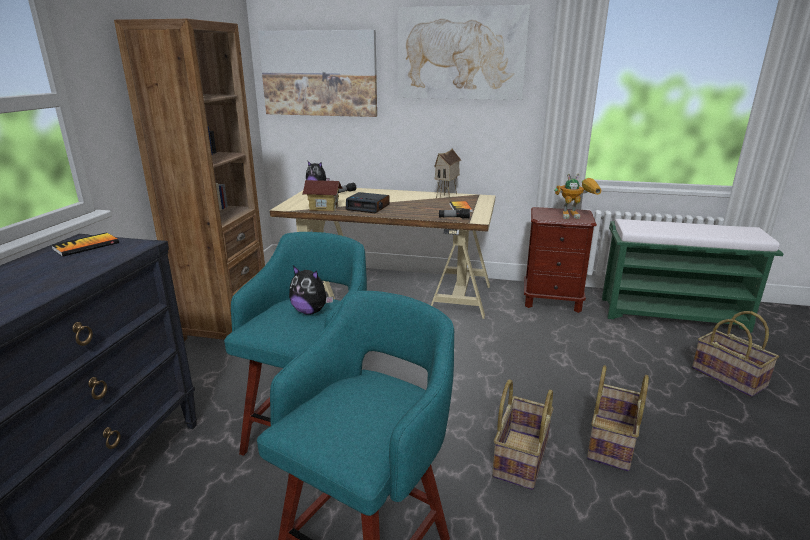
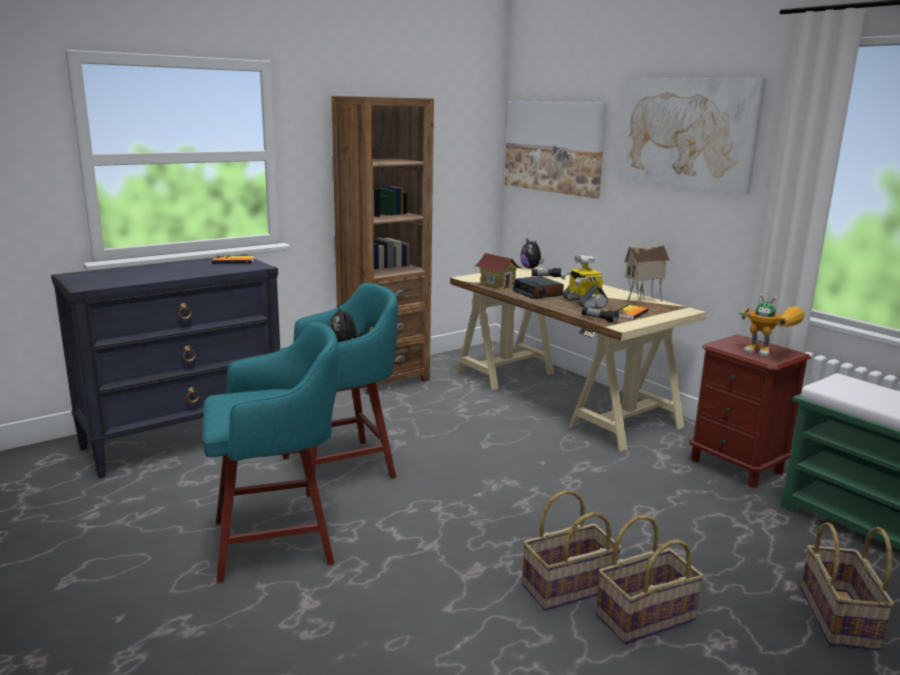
camera: 40 degrees right, 5 degrees down
basket [492,380,554,490] -> basket moved to [596,515,704,644]
none -> toy robot [561,255,608,309]

